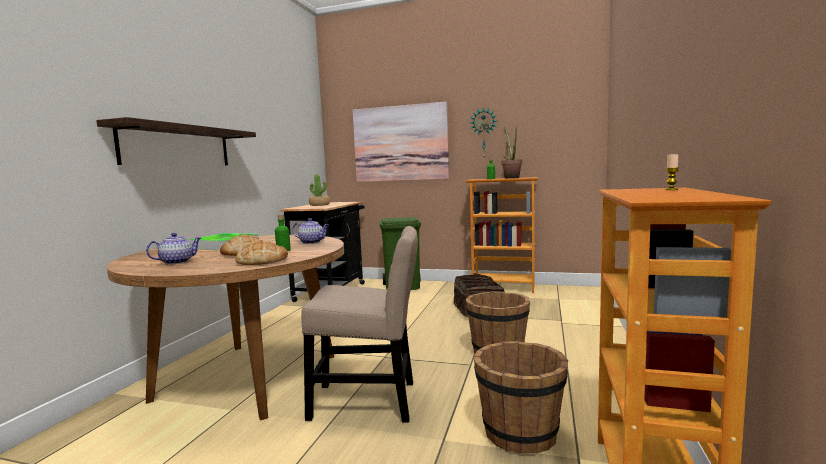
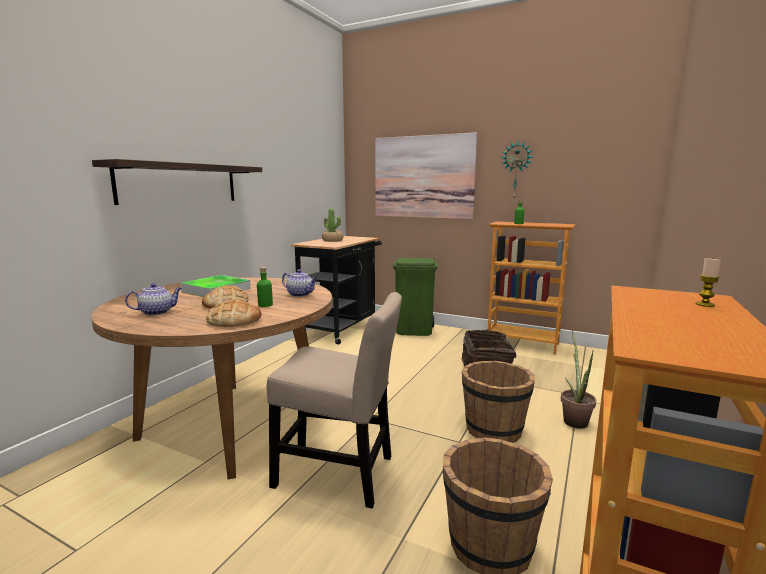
camera: 10 degrees right, 5 degrees up
potted plant [501,124,522,179] -> potted plant moved to [561,330,596,429]

